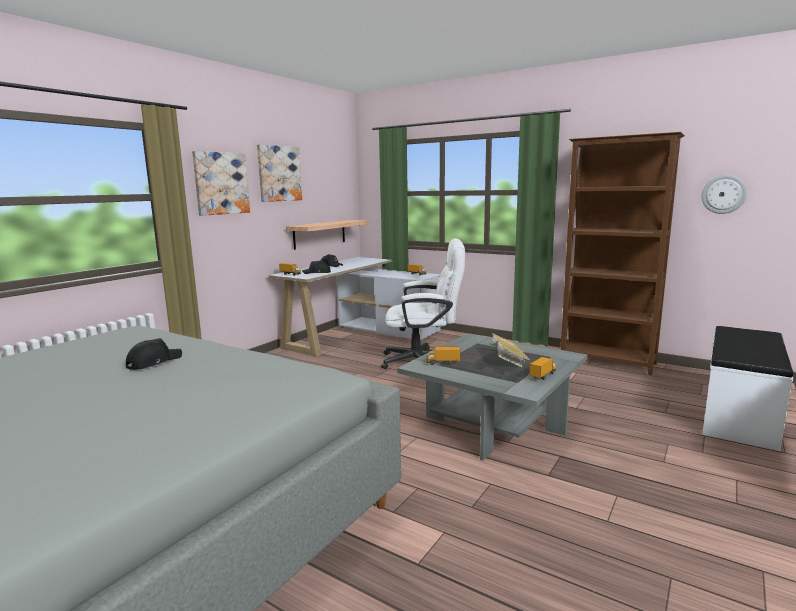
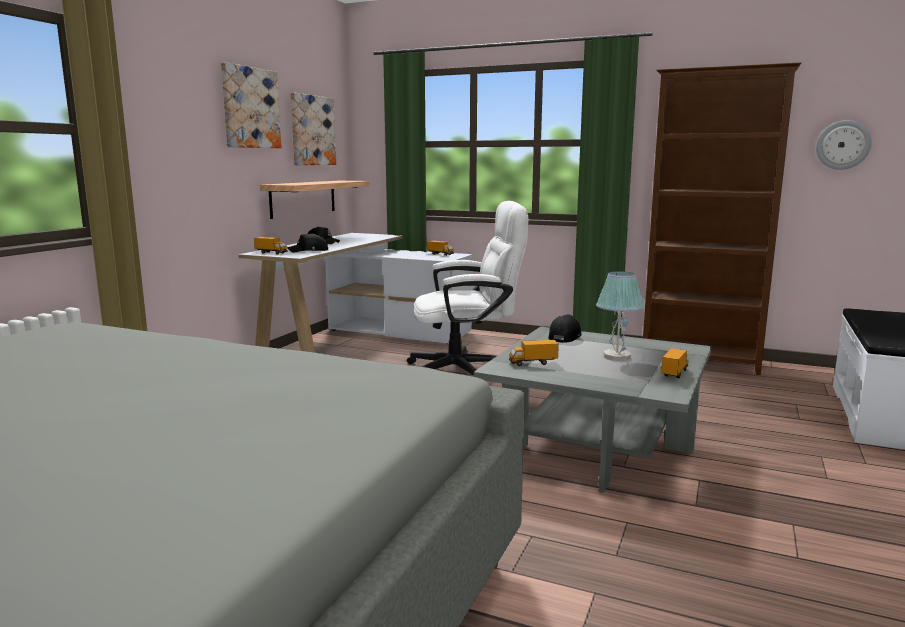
camera: 10 degrees left, 0 degrees up
black cap [126,338,182,370] -> black cap moved to [548,314,582,343]
picture [192,151,250,216] -> picture moved to [291,93,336,165]
book [491,333,530,367] -> table lamp [596,271,644,361]

